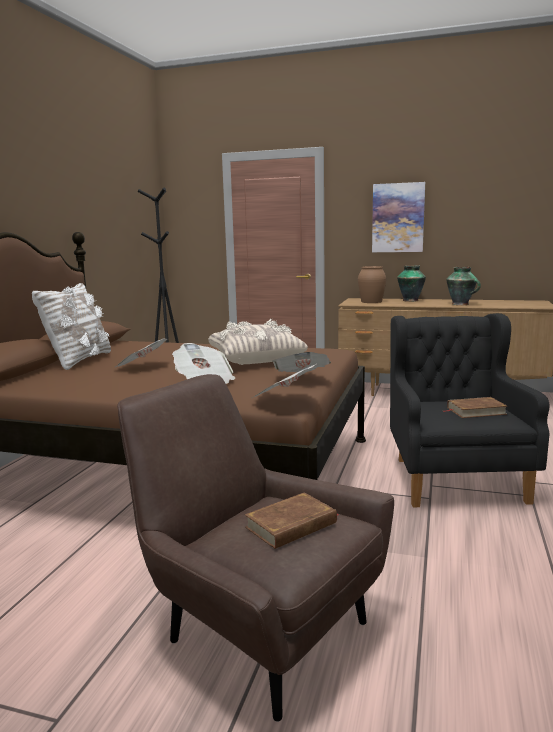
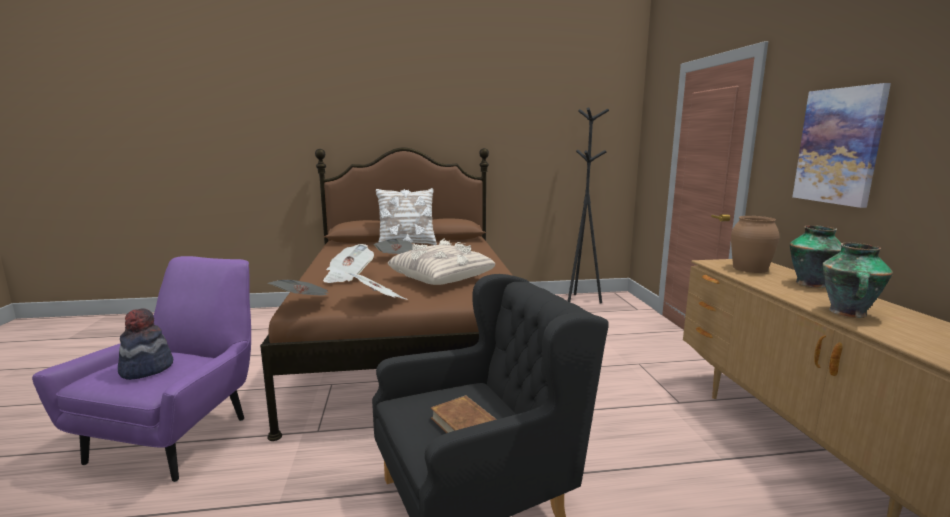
camera: 65 degrees right, 0 degrees up
brown armchair [117,374,394,722] -> purple armchair [32,256,251,482]
brown book [245,492,338,549] -> hat [118,308,173,380]

